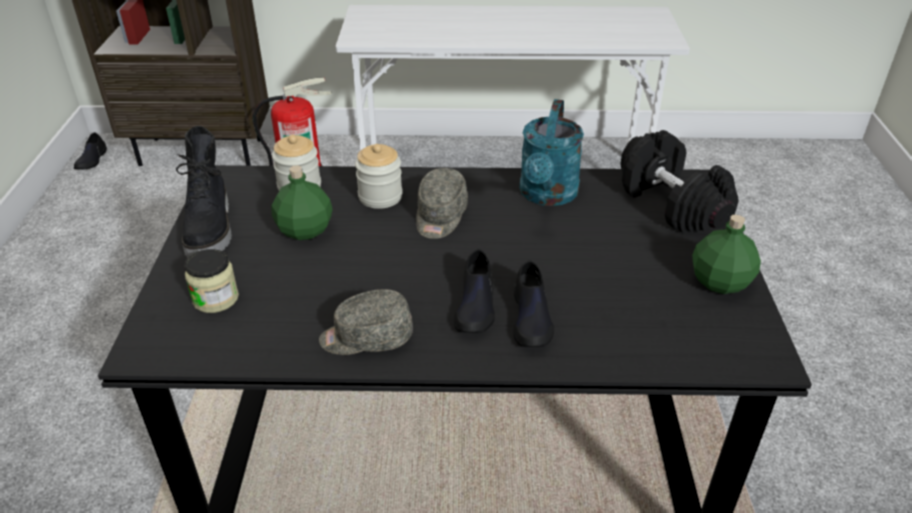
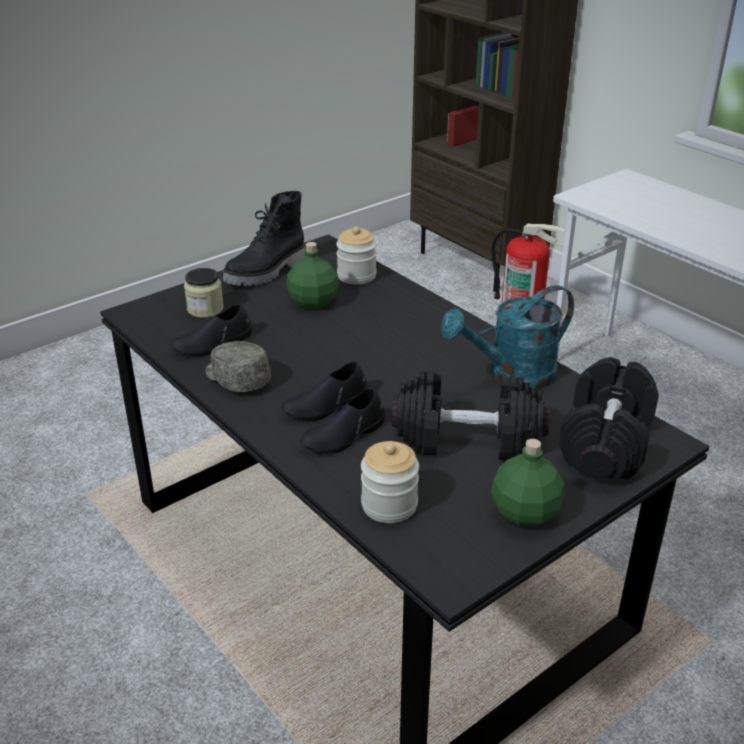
camera: 50 degrees right, 5 degrees down
black shoe [74,132,107,169] -> black shoe moved to [170,303,252,356]
jar [355,144,402,209] -> jar moved to [361,441,419,523]
grey cap [416,168,468,239] -> none
none -> black dumbbell [392,371,550,460]

